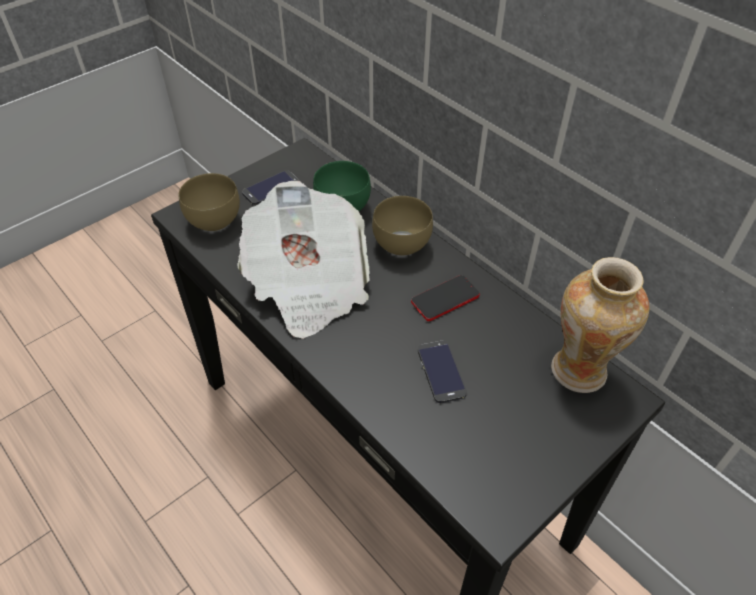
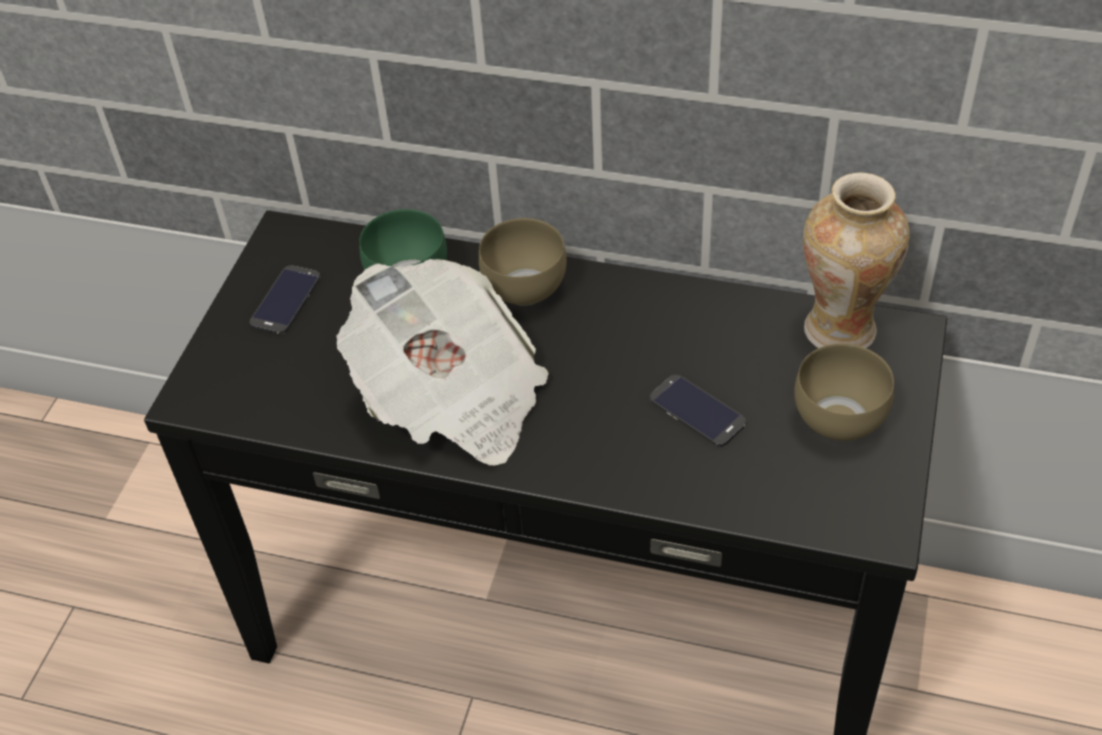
camera: 30 degrees left, 0 degrees up
brown bowl [179,173,240,232] -> brown bowl moved to [794,343,894,441]
phone [411,275,480,321] -> none

